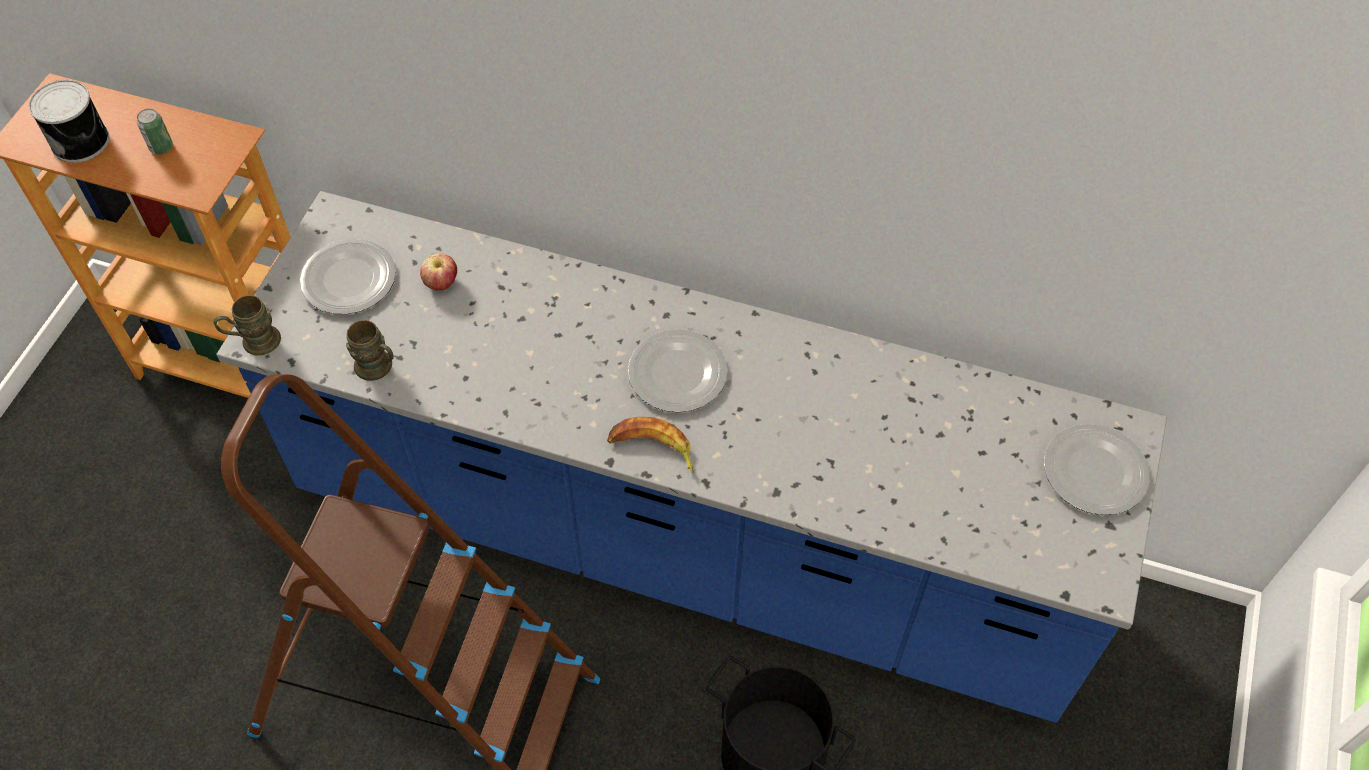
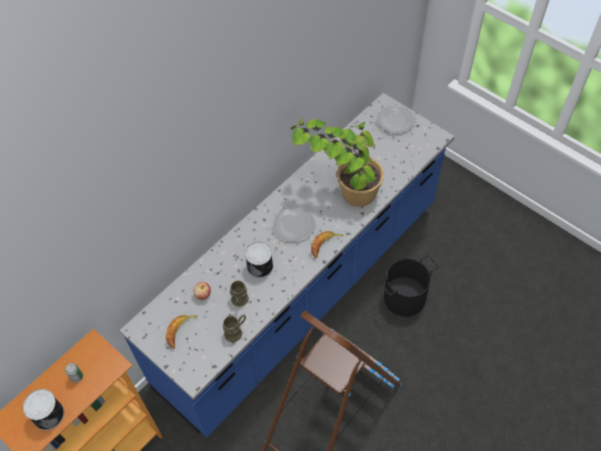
camera: 65 degrees left, 0 degrees up
brown mug [214,295,281,356] -> brown mug moved to [230,281,249,307]
plate [300,239,396,314] -> banana [166,315,198,349]
none -> can [245,242,273,278]
none -> potted plant [291,118,384,207]

